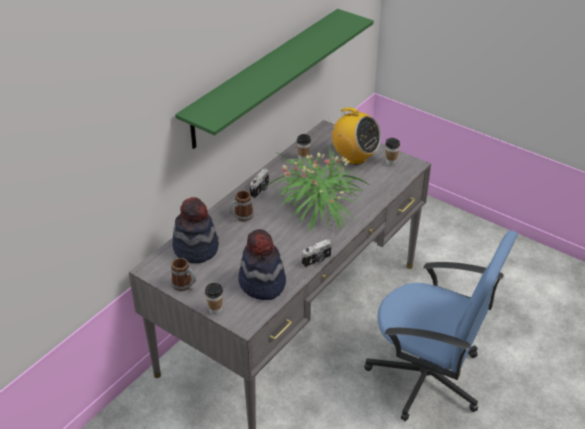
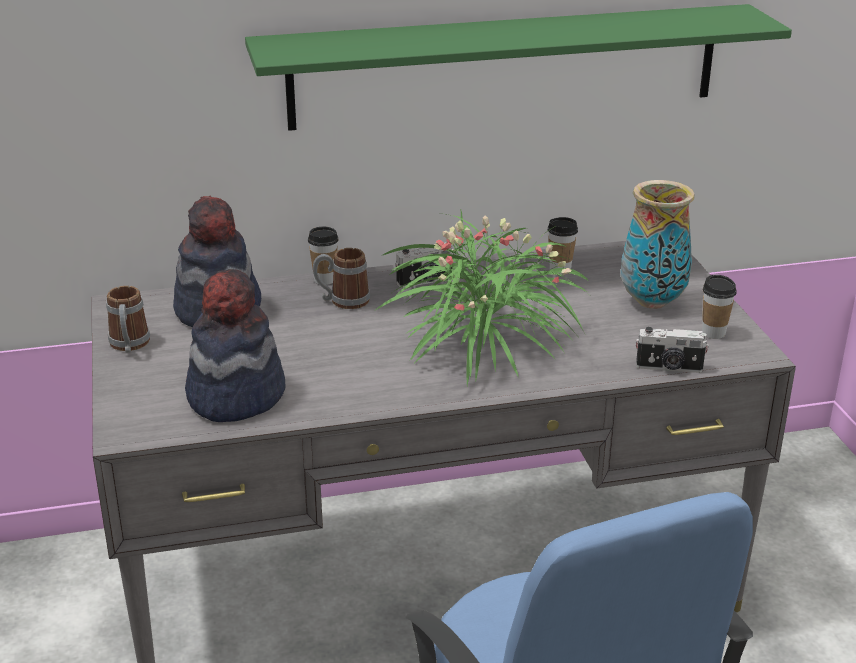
camera: 40 degrees right, 10 degrees down
cup [205,283,223,315] -> cup moved to [308,227,339,285]
camera [302,239,332,268] -> camera moved to [636,327,709,373]
radio [328,108,381,165] -> vase [620,180,695,309]

